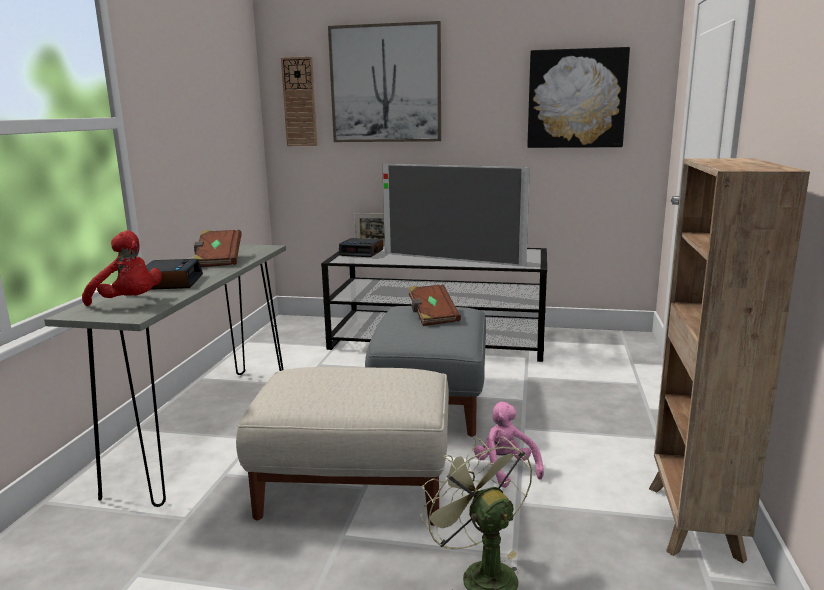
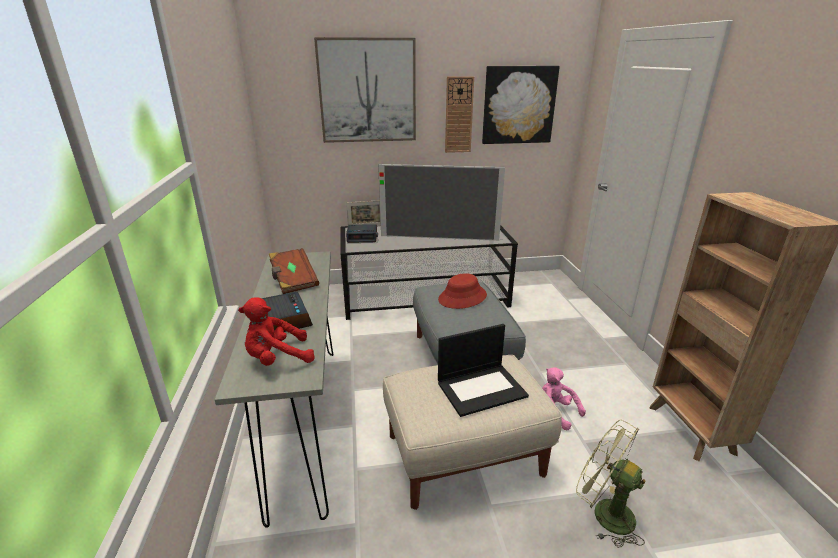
camera: 20 degrees left, 10 degrees up
red plush toy [82,231,162,306] -> red plush toy turned 150 degrees clockwise [238,297,315,366]
wall clock [281,57,317,146] -> wall clock moved to [445,76,474,153]
brown book [408,285,461,326] -> red hat [438,273,487,309]
none -> laptop [438,324,529,417]

